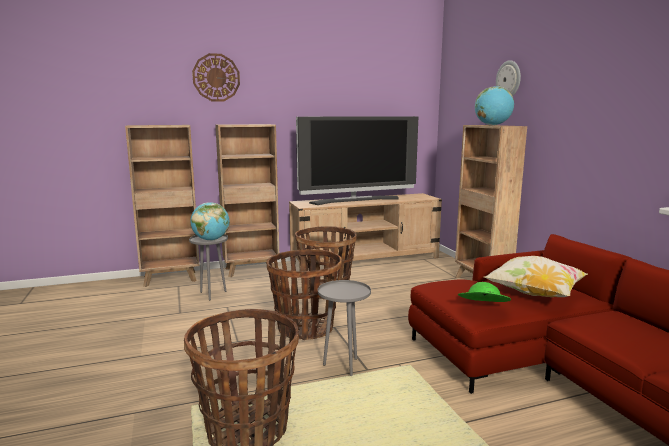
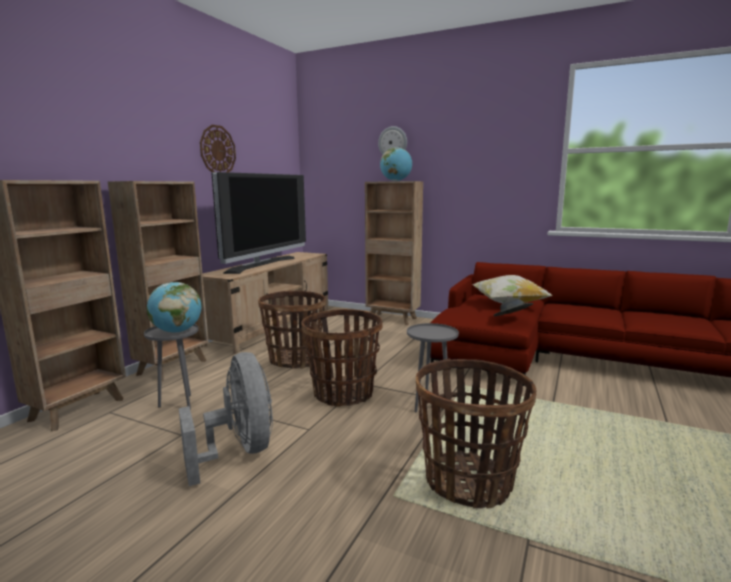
camera: 45 degrees left, 0 degrees up
wall clock [192,53,240,101] -> wall clock moved to [200,125,236,172]
green hat [458,282,511,302] -> grey hat [493,298,533,316]
none -> grey fan [179,352,273,486]

